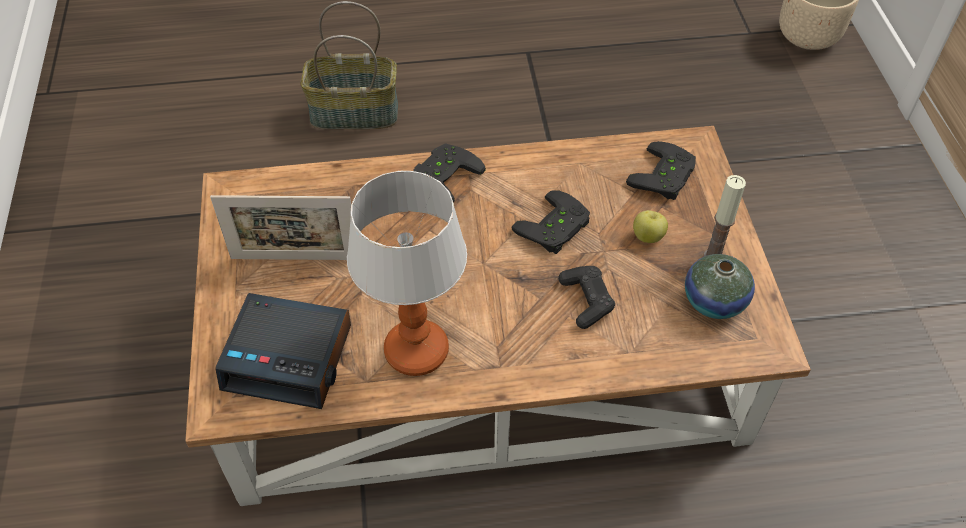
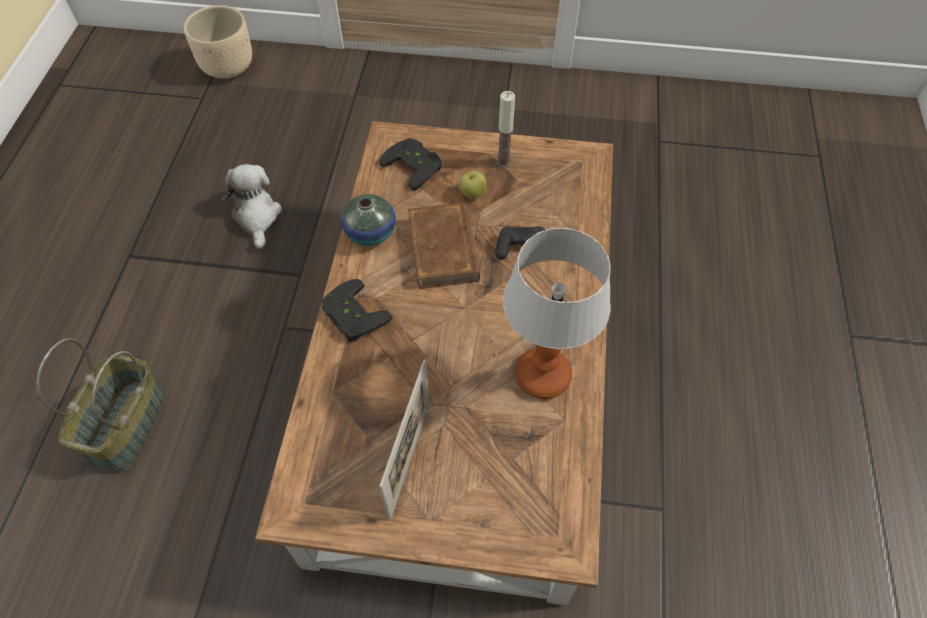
camera: 75 degrees left, 5 degrees up
alarm clock [215,293,351,409] -> none
black game controller [512,190,590,254] -> brown book [408,202,480,289]
vase [685,254,755,319] -> vase moved to [341,194,396,246]
none -> plush toy [222,164,282,249]

